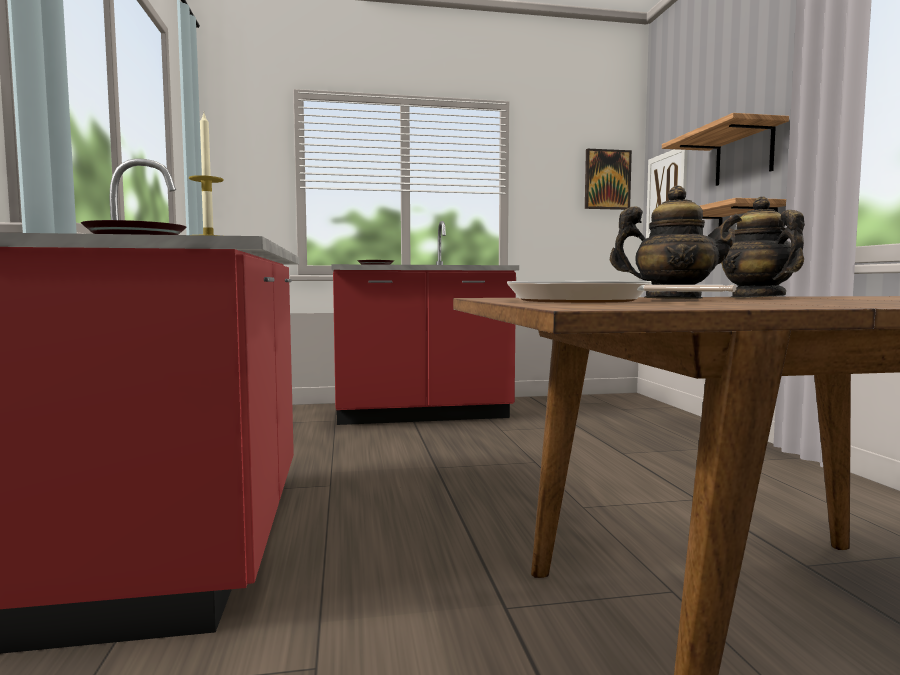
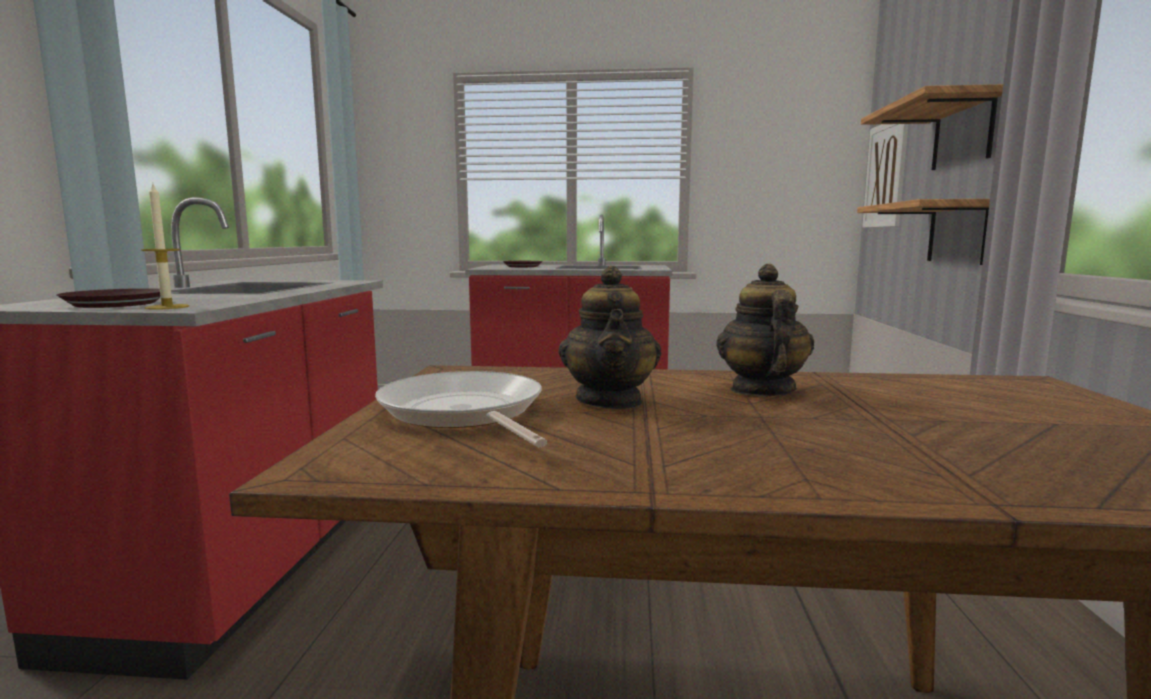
camera: 15 degrees right, 5 degrees up
picture [585,149,632,210] -> none
teapot [610,186,742,299] -> teapot turned 60 degrees clockwise [559,266,661,409]

